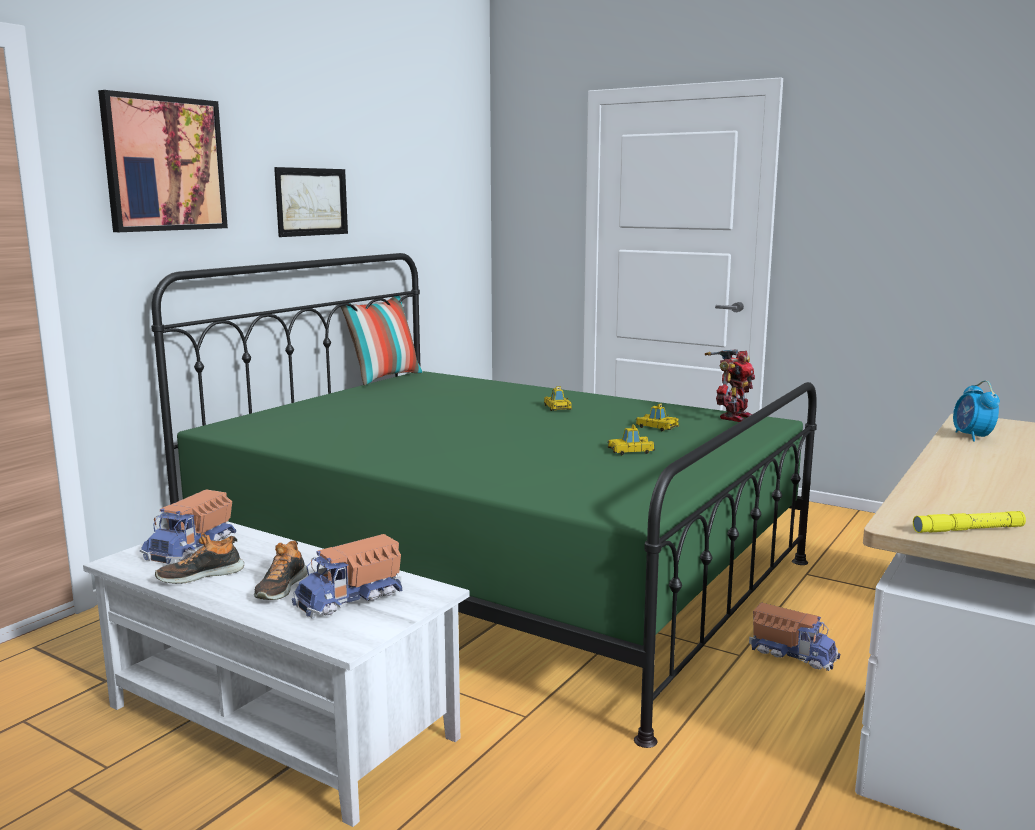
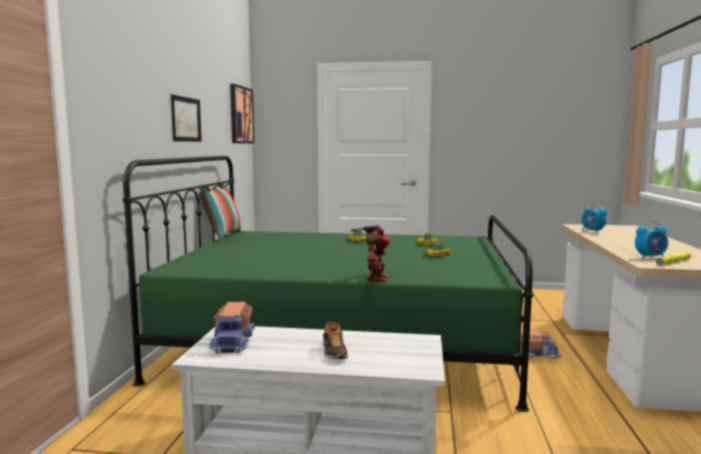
camera: 25 degrees left, 5 degrees down
picture [98,90,228,232] -> picture moved to [230,84,254,143]
shoe [155,533,244,584] -> none
toy truck [292,534,402,618] -> none
toy robot [705,349,755,422] -> toy robot moved to [351,225,390,282]
none -> alarm clock [635,220,668,259]

